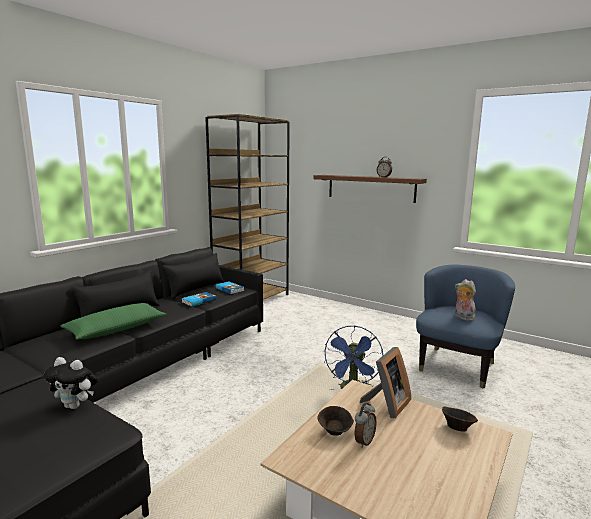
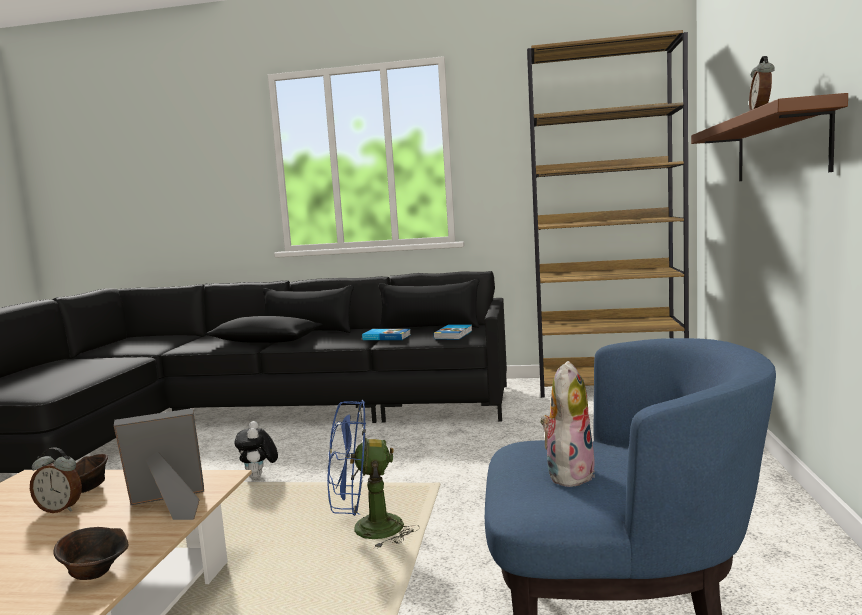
camera: 65 degrees right, 5 degrees down
plush toy [43,357,98,409] -> plush toy moved to [234,421,278,479]
green pillow [60,303,166,340] -> black pillow [205,316,323,343]
picture frame [360,347,411,418] -> picture frame turned 150 degrees clockwise [114,408,204,520]

